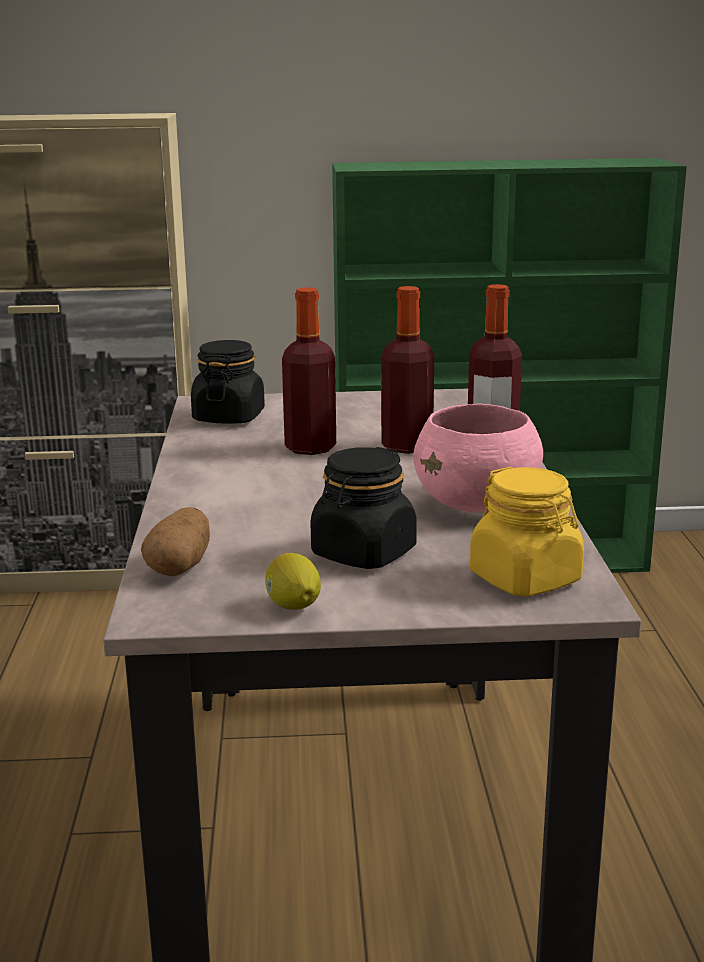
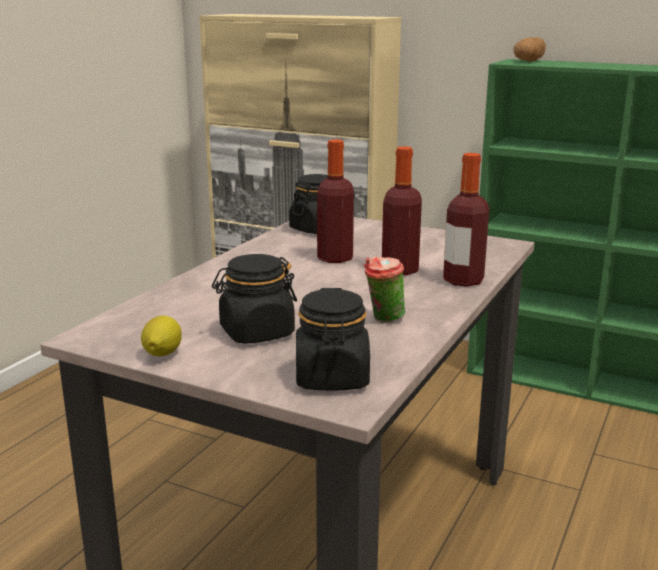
camera: 30 degrees right, 0 degrees up
potato [141,507,210,576] -> potato moved to [513,37,546,61]
pink bowl [413,404,543,513] -> cup [364,256,405,323]
yellow jar [470,467,584,597] -> black jar [296,288,370,391]

